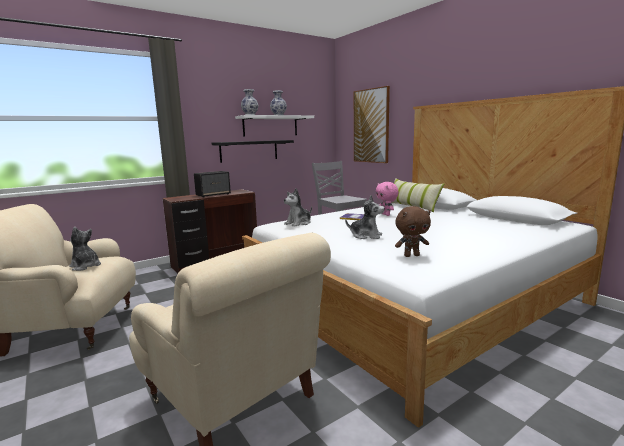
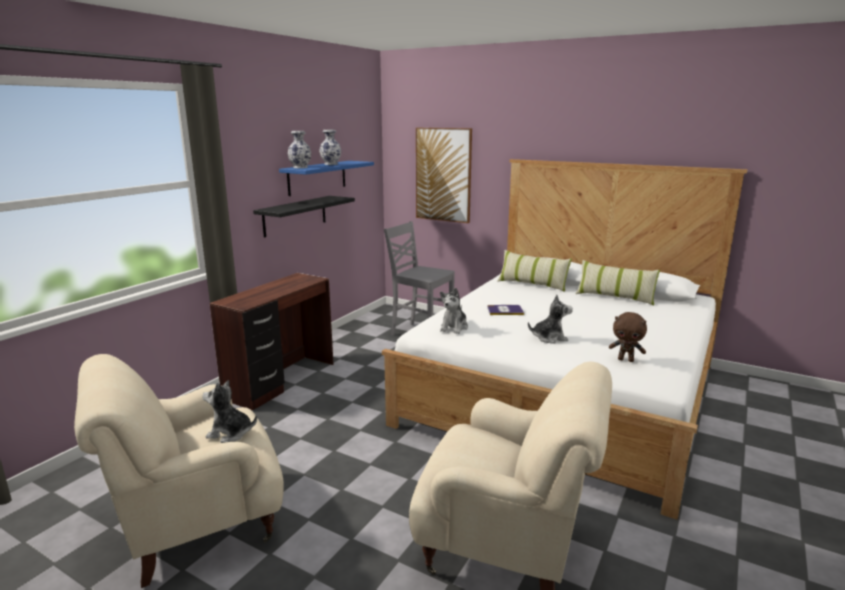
camera: 25 degrees left, 5 degrees up
speaker [194,171,231,198] -> none
white shelf [235,115,314,136] -> blue shelf [279,161,374,196]
pink plush toy [376,182,399,216] -> none
brown plush toy [395,206,431,257] -> brown plush toy turned 60 degrees clockwise [609,312,647,362]
none -> pillow [576,260,660,306]

